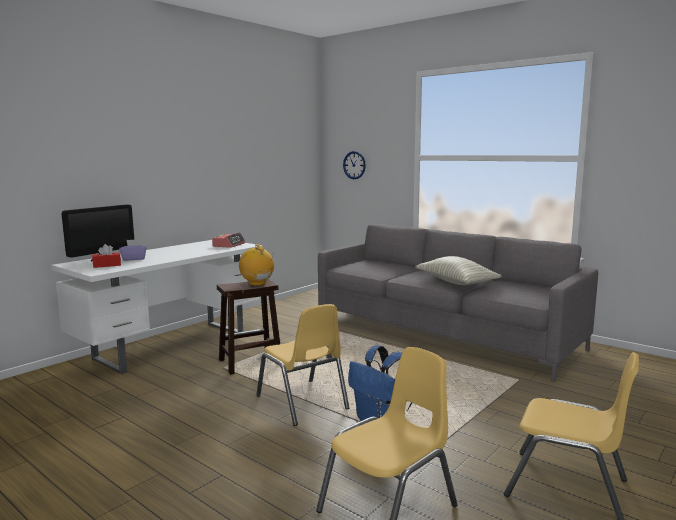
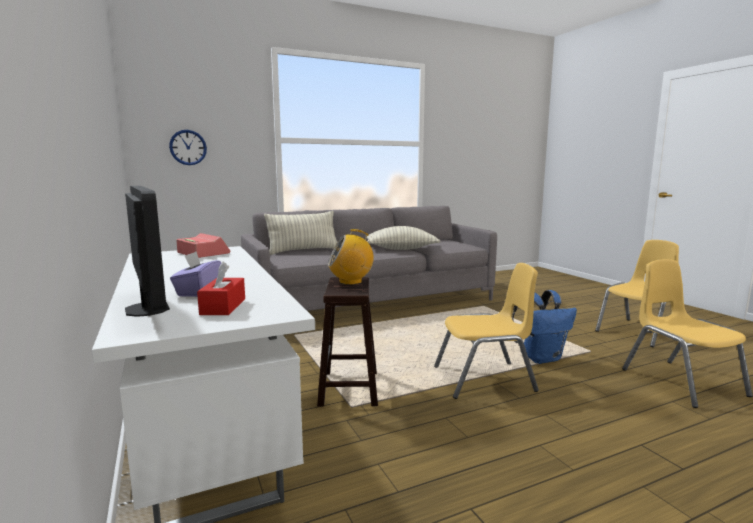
camera: 65 degrees left, 0 degrees up
none -> pillow [264,211,337,255]

